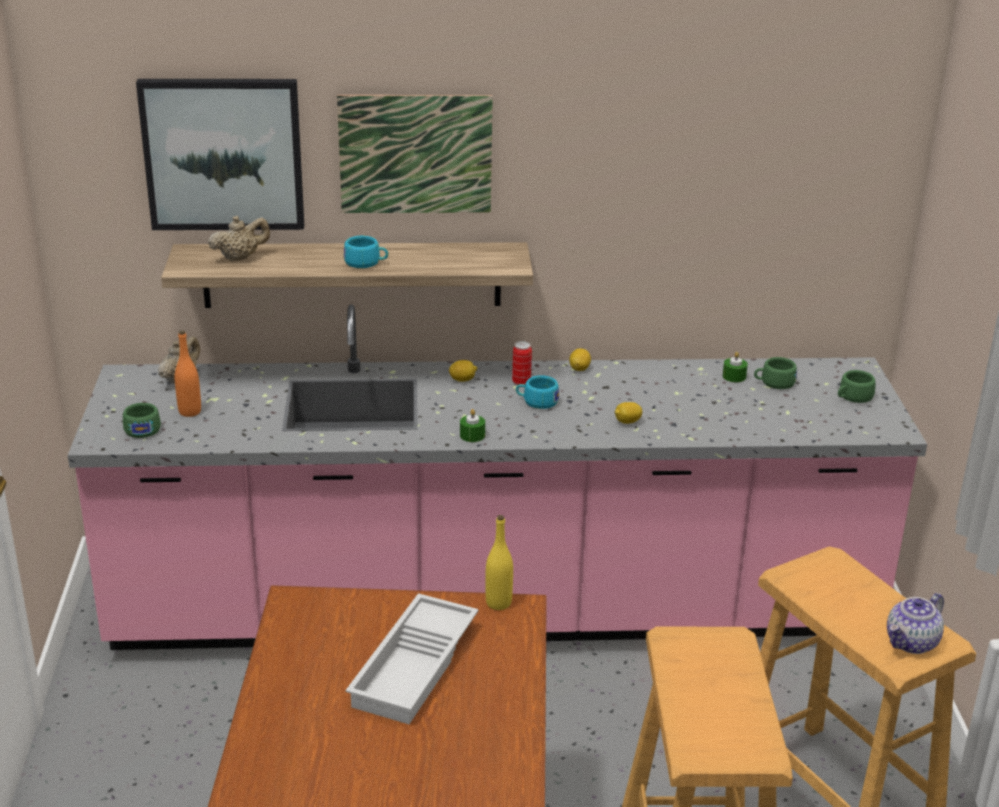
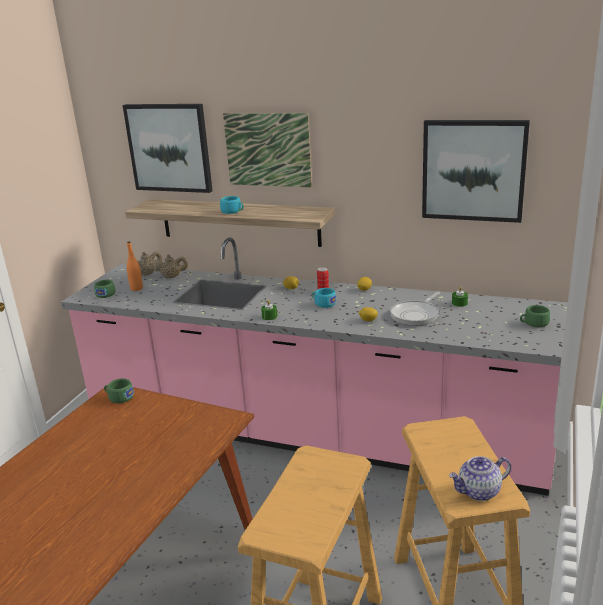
camera: 25 degrees right, 5 degrees down
beige teapot [208,216,270,261] -> beige teapot moved to [154,254,188,278]
white tray [345,593,479,724] -> none
yellow bottle [485,515,513,610] -> none
green cup [754,357,797,389] -> green cup moved to [104,378,134,403]
none -> frying pan [390,291,440,326]
none -> picture [422,120,530,223]

